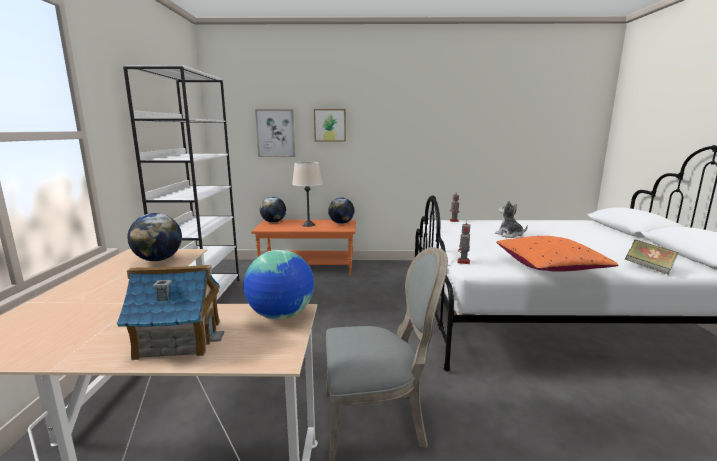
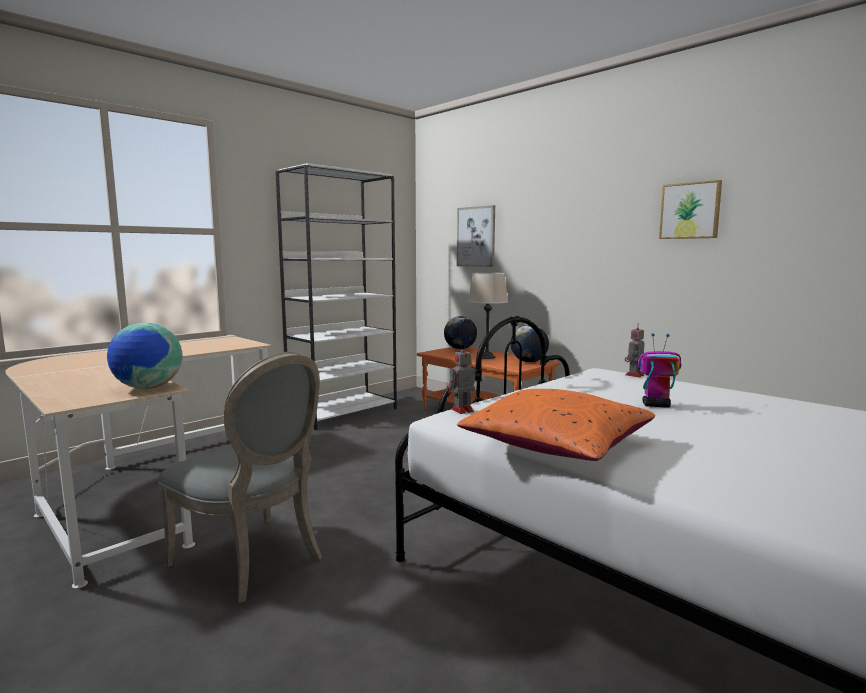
camera: 45 degrees right, 5 degrees down
toy house [117,265,224,360] -> none
globe [127,213,182,261] -> none
picture [314,109,346,141] -> picture moved to [659,180,722,239]
plush toy [495,201,528,238] -> toy robot [637,333,681,408]
book [625,240,678,275] -> none

